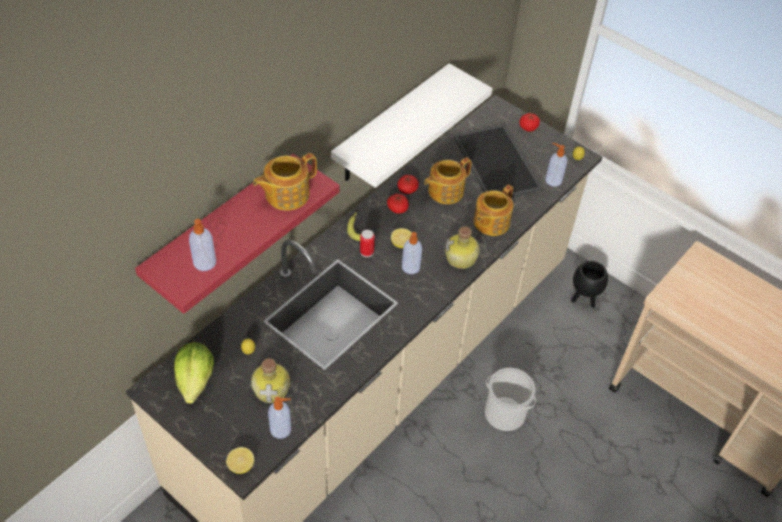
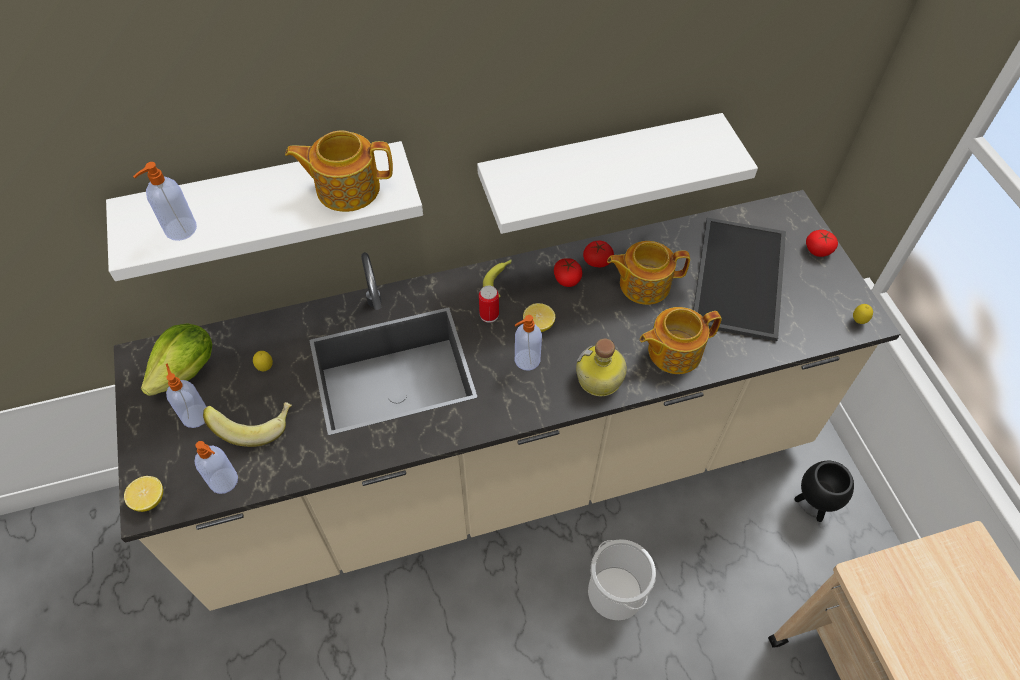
camera: 35 degrees right, 5 degrees up
red shelf [135,154,340,314] -> white shelf [106,141,423,281]
bottle [251,358,290,403] -> banana [203,402,292,447]
soap dispenser [545,143,567,187] -> soap dispenser moved to [166,364,206,428]

